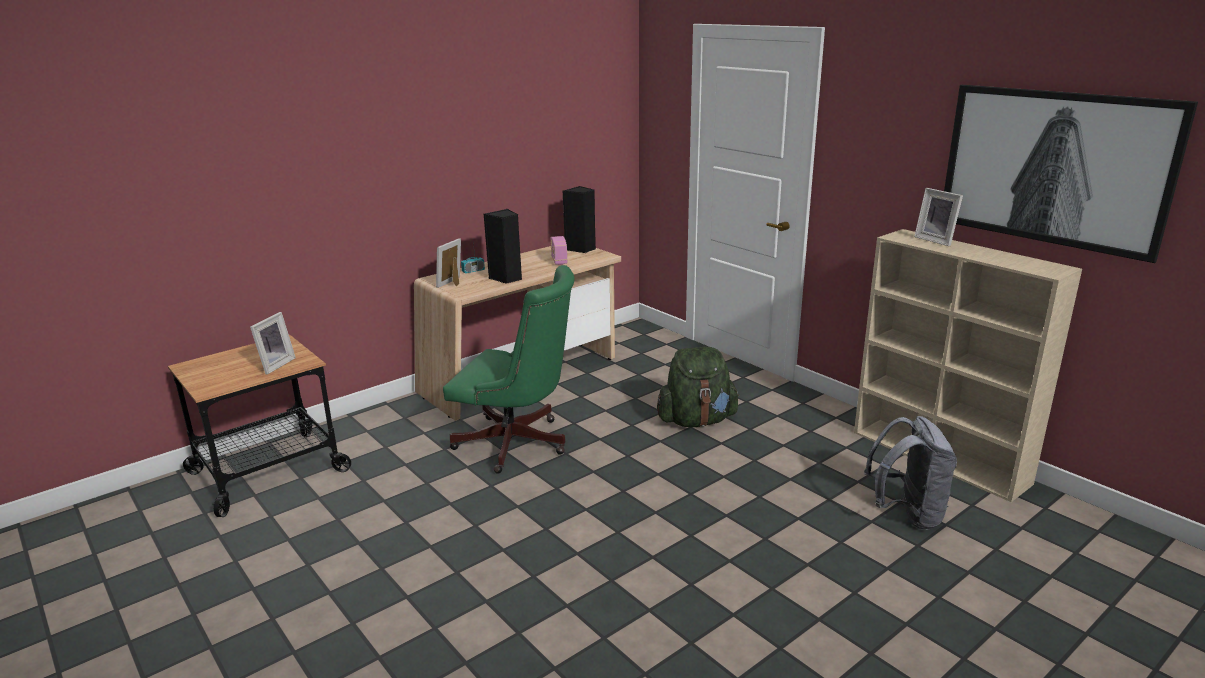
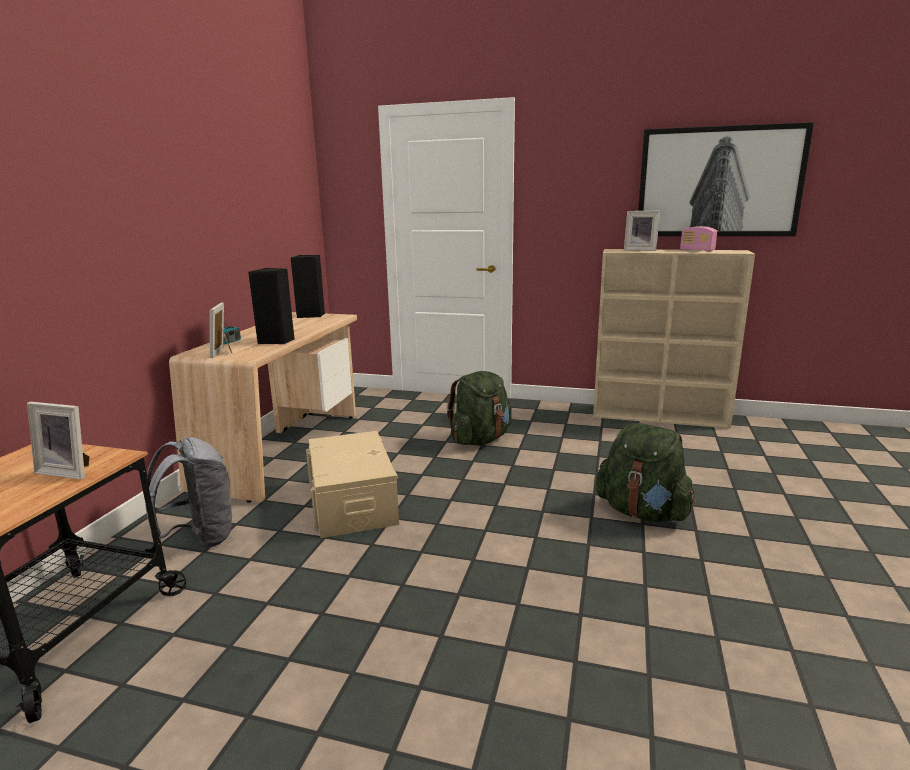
camera: 35 degrees left, 5 degrees down
picture frame [250,312,296,375] -> picture frame turned 120 degrees clockwise [27,402,90,480]
green office chair [443,265,575,474] -> beige storage box [306,431,399,538]
radio [550,236,568,265] -> radio moved to [680,226,717,252]
grey backpack [864,416,957,530] -> grey backpack moved to [143,437,234,548]
none -> green backpack [596,423,696,522]

